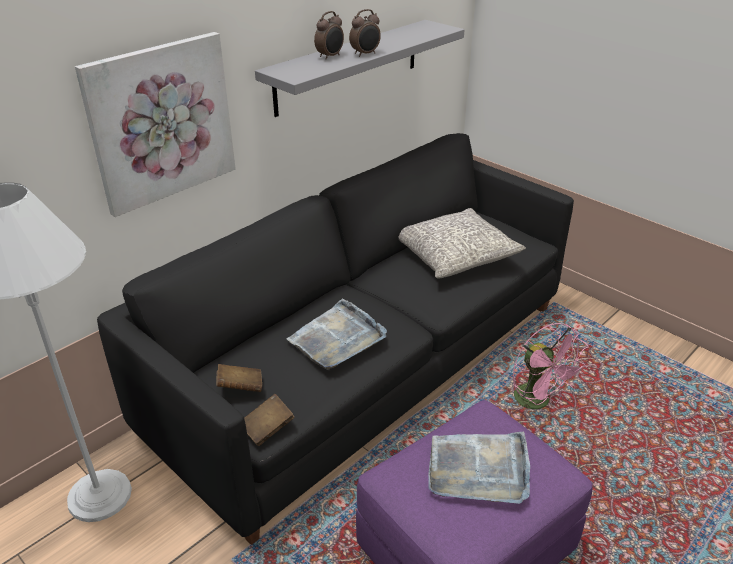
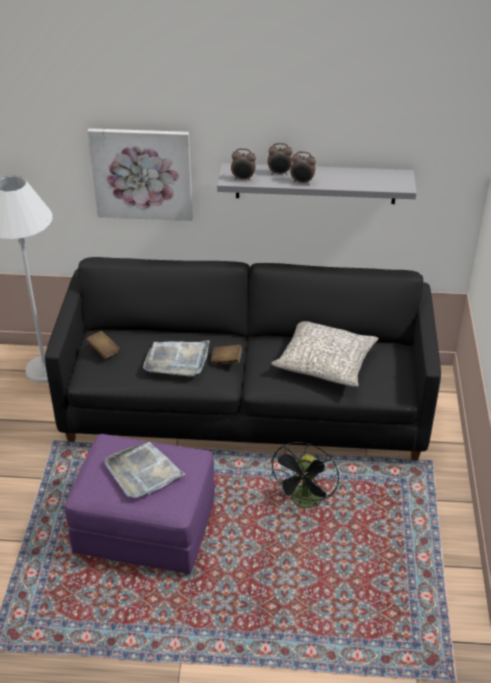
camera: 50 degrees right, 5 degrees up
brown book [244,394,294,446] -> brown book moved to [211,345,242,365]
pink fan [513,323,588,409] -> black fan [269,442,339,508]
none -> alarm clock [231,148,256,181]

